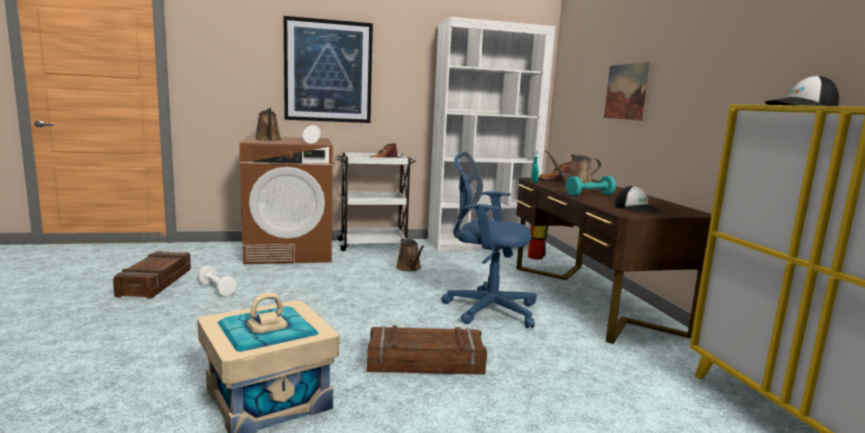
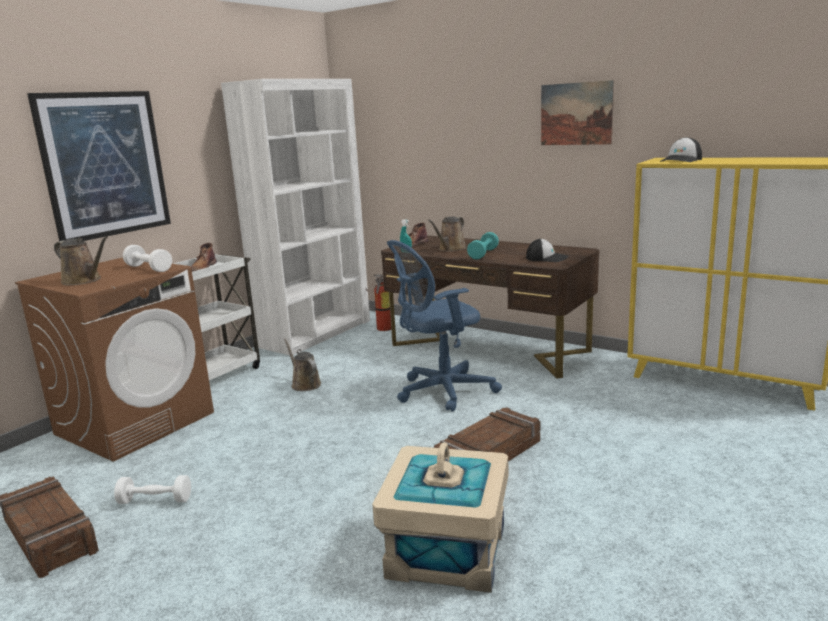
camera: 40 degrees left, 5 degrees up
brown watering can [396,238,424,271] -> brown watering can turned 150 degrees counterclockwise [284,338,321,391]
picture [604,62,651,121] -> picture moved to [541,80,614,145]

